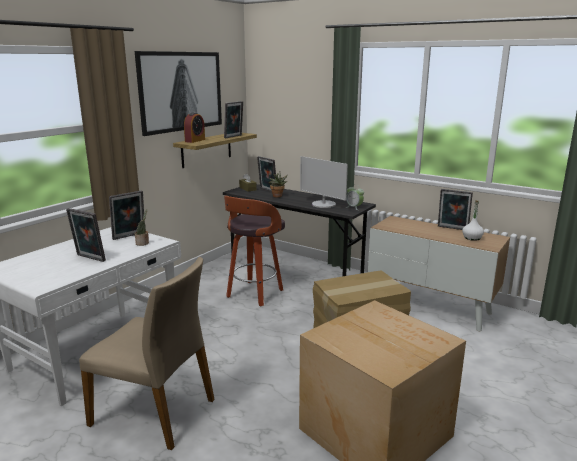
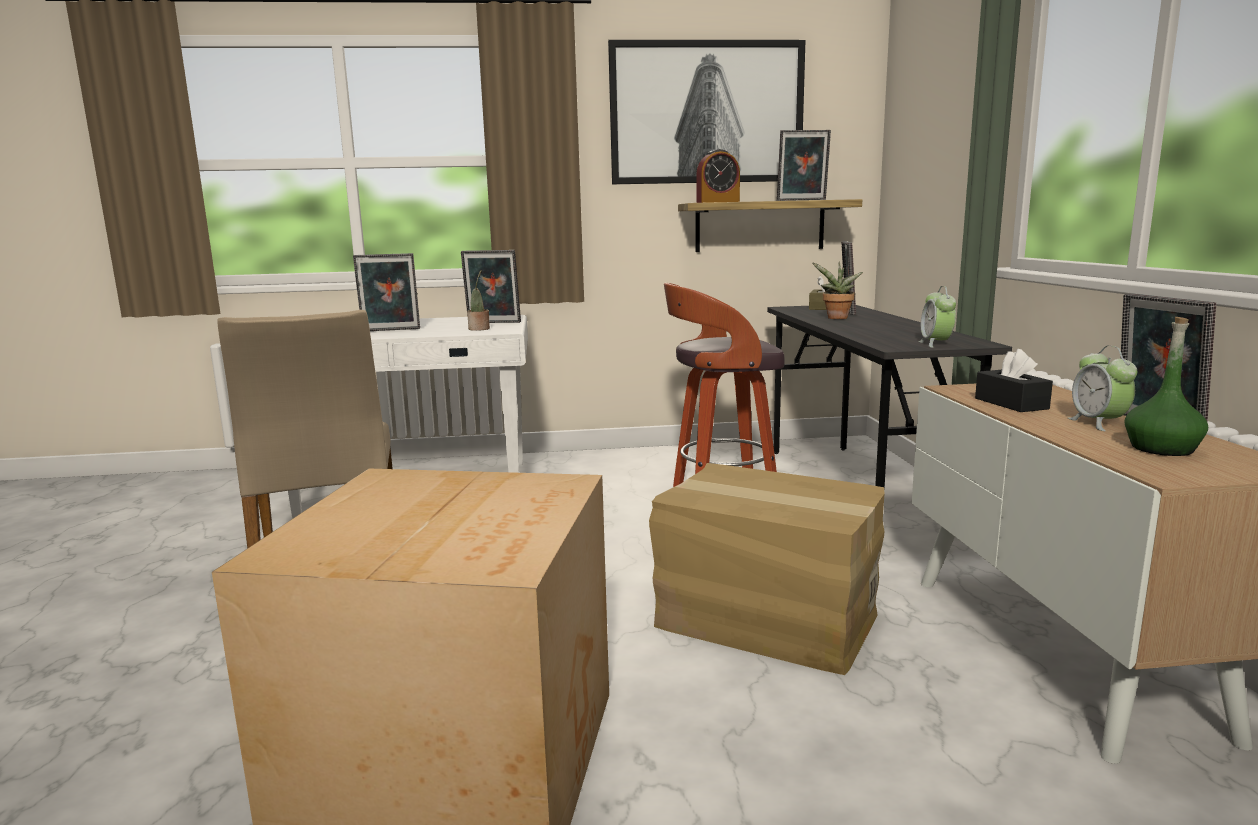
camera: 50 degrees right, 5 degrees down
picture frame [66,208,106,262] -> picture frame turned 90 degrees counterclockwise [353,253,420,331]
monitor [300,156,348,208] -> none
white bottle [462,200,484,241] -> green bottle [1125,317,1208,456]
none -> black tissue box [975,349,1053,412]
none -> alarm clock [1068,346,1137,431]

